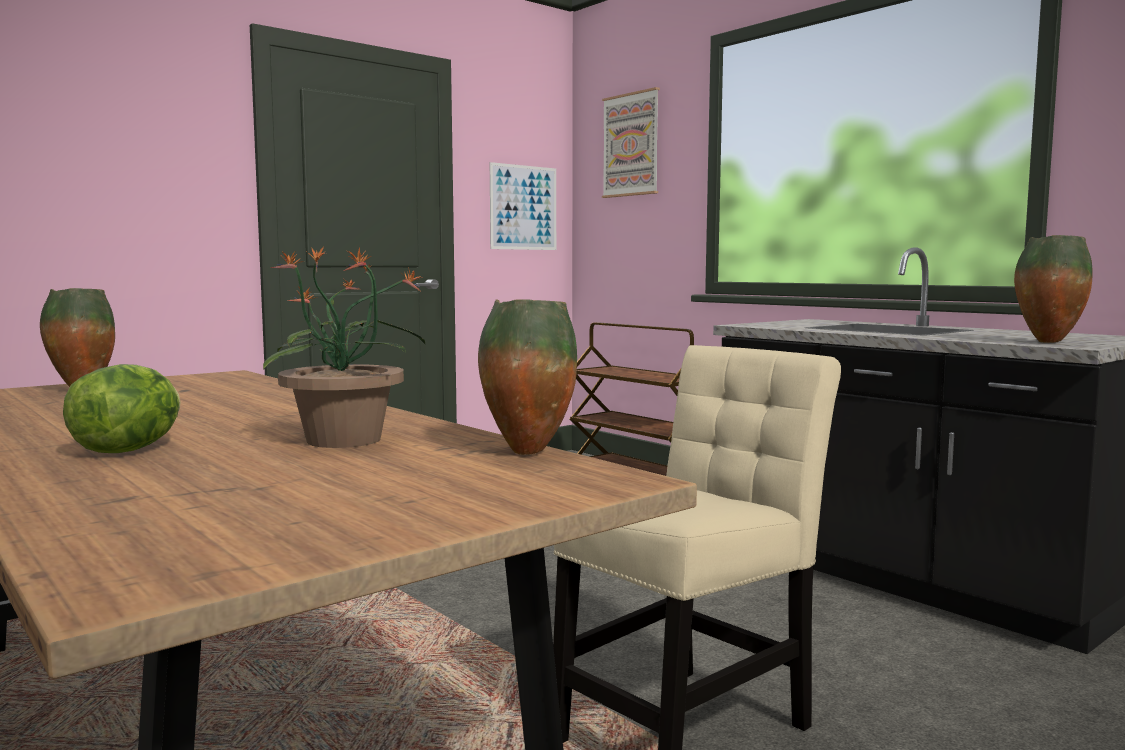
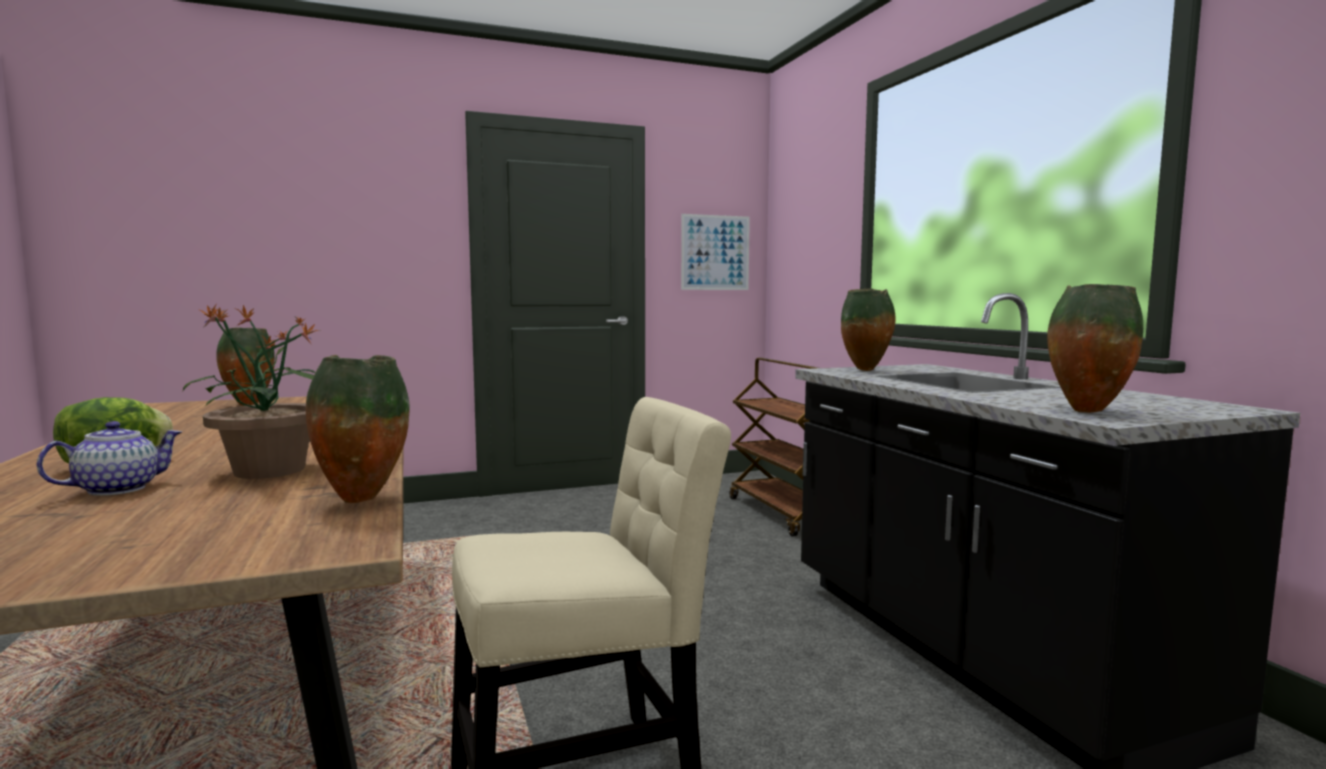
camera: 20 degrees right, 0 degrees up
picture [602,87,660,198] -> none
none -> teapot [37,421,182,496]
none -> vase [841,289,896,371]

